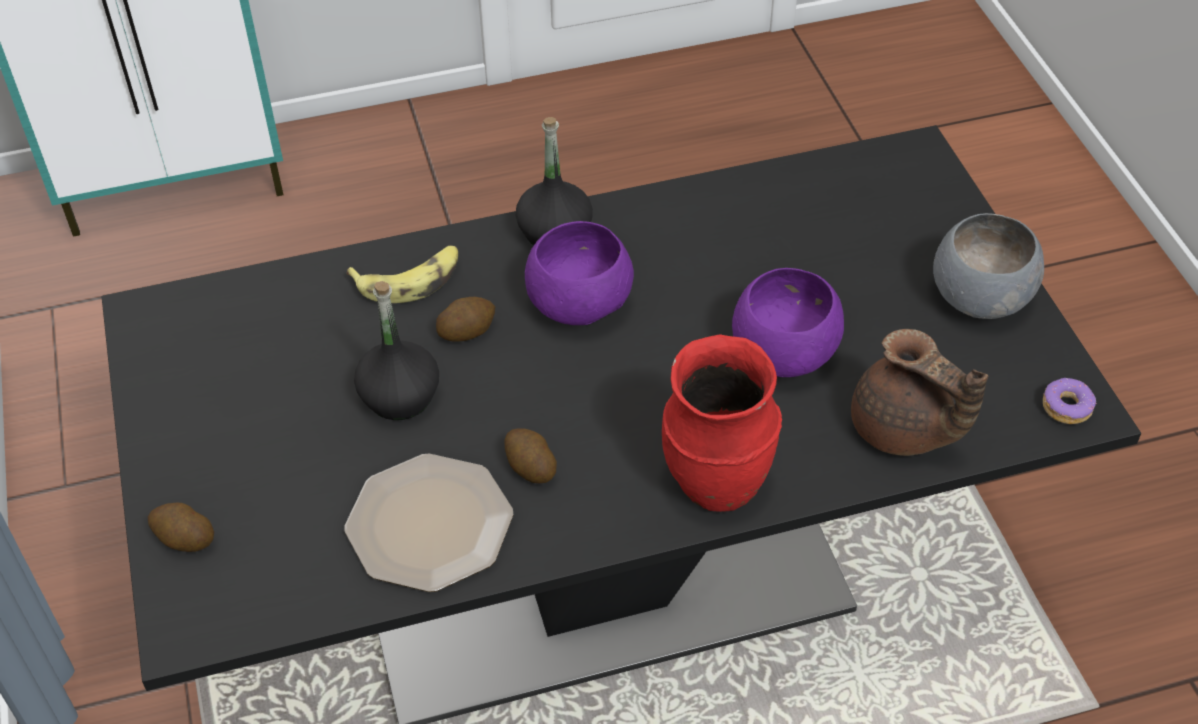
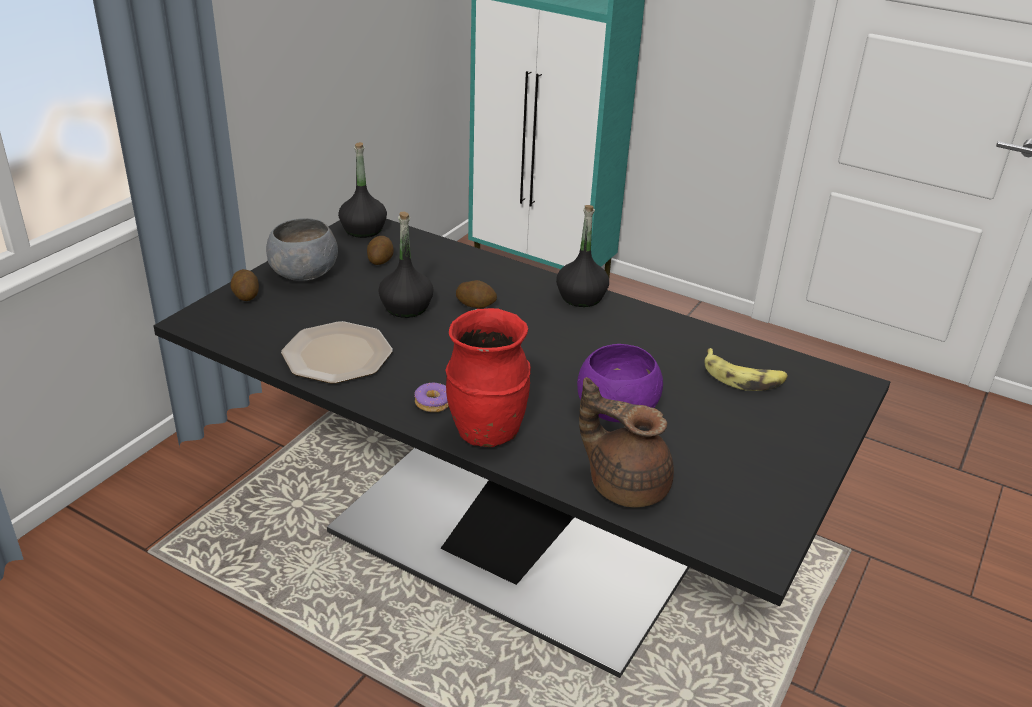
camera: 45 degrees right, 15 degrees down
banana [347,245,458,303] -> banana moved to [705,348,788,391]
potato [504,428,557,483] -> potato moved to [367,236,394,265]
purple bowl [525,221,634,325] -> none
brown teapot [851,329,988,456] -> brown teapot turned 120 degrees clockwise [579,377,674,507]
grey bowl [933,213,1044,319] -> grey bowl moved to [266,218,338,281]
donut [1043,378,1097,424] -> donut moved to [415,383,449,412]
none -> black bottle [338,142,387,238]

